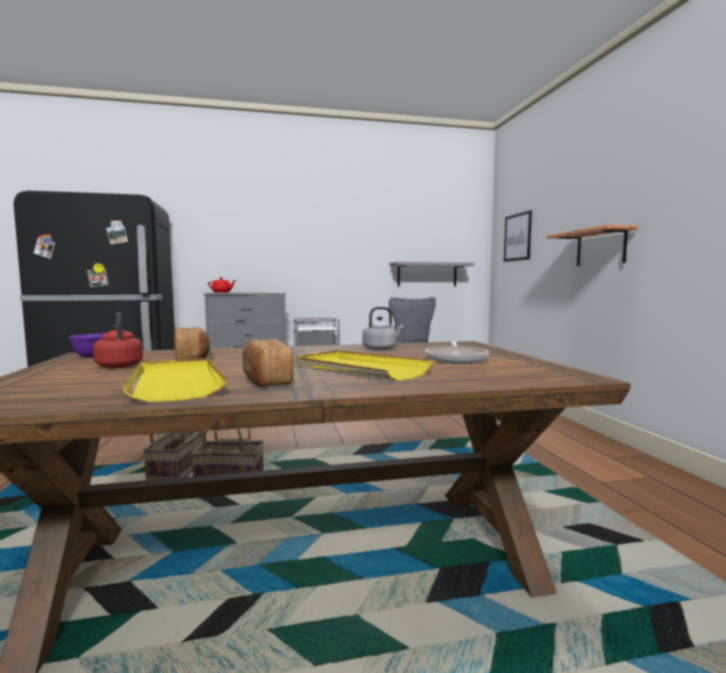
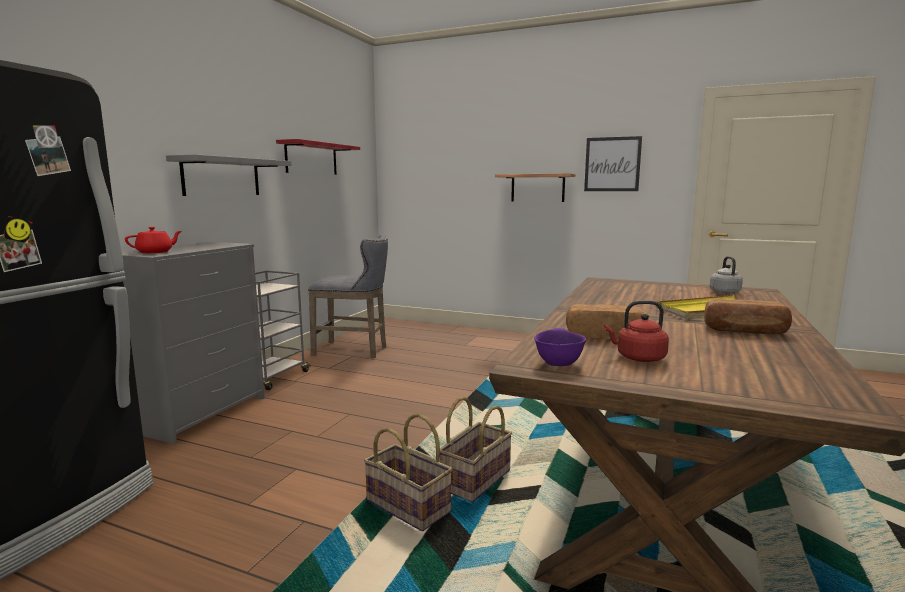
camera: 55 degrees left, 5 degrees up
yellow tray [123,358,228,402] -> none
grey kettle [362,307,404,350] -> grey kettle moved to [710,256,743,294]
grey shelf [389,262,474,286] -> grey shelf moved to [166,154,292,196]
frying pan [425,341,489,364] -> none
picture [504,210,532,262] -> picture moved to [584,136,642,191]
none -> red shelf [276,139,360,175]

